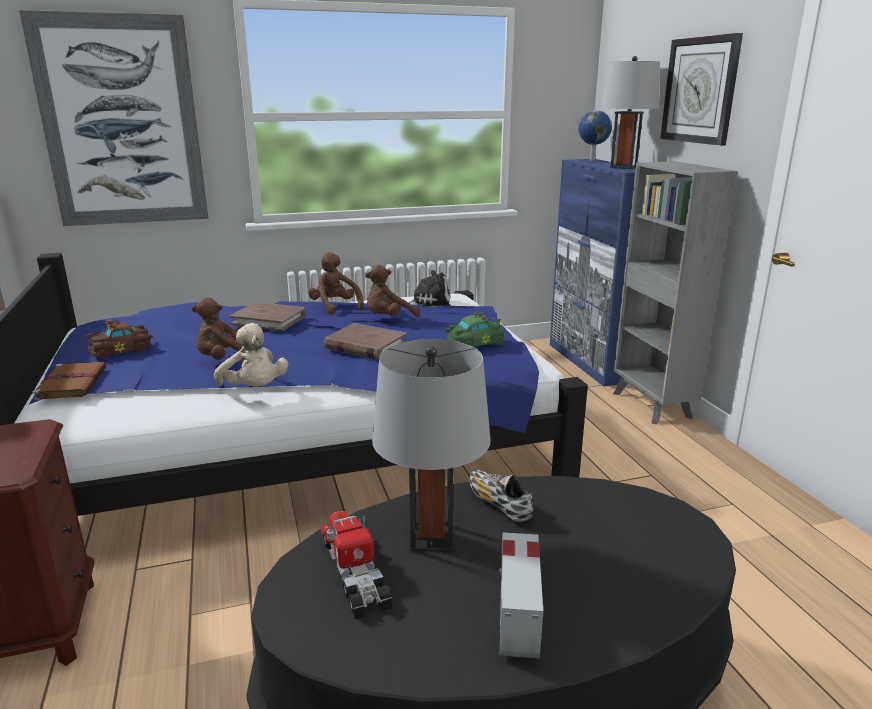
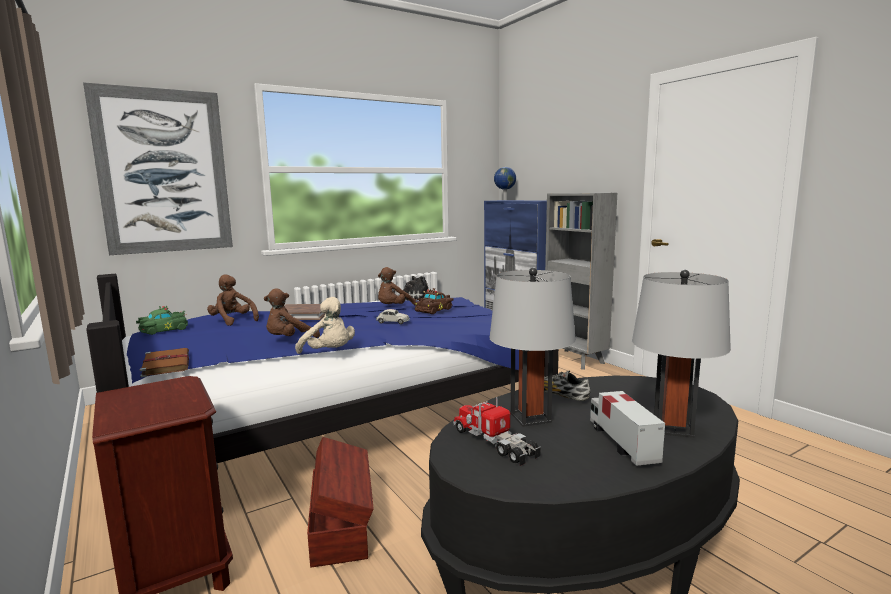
camera: 15 degrees left, 10 degrees down
brown toy car [85,319,153,359] -> brown toy car moved to [415,288,454,314]
brown plush toy [308,252,364,315] -> brown plush toy moved to [207,274,259,326]
brown book [324,323,407,360] -> white toy car [376,309,410,324]
green toy car [445,312,506,347] -> green toy car moved to [136,306,188,335]
grey table lamp [601,56,660,169] -> grey table lamp moved to [632,270,731,438]
wall clock [660,33,743,146] -> none
none -> brown storage box [307,437,374,567]

